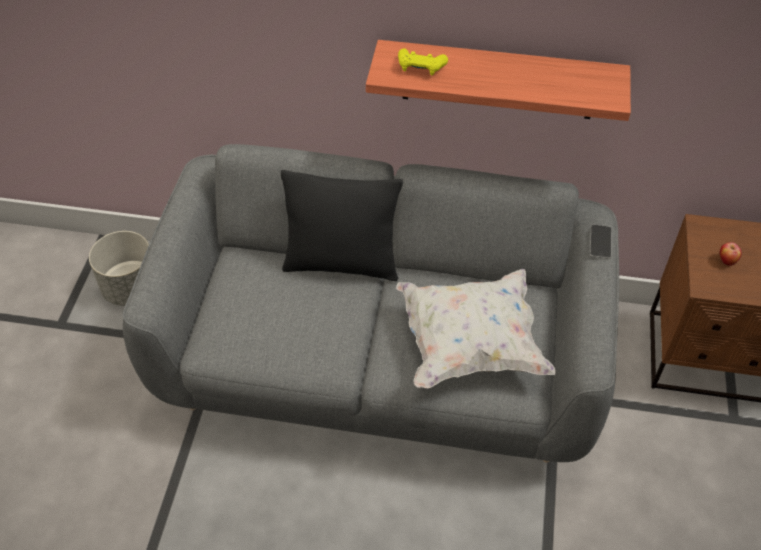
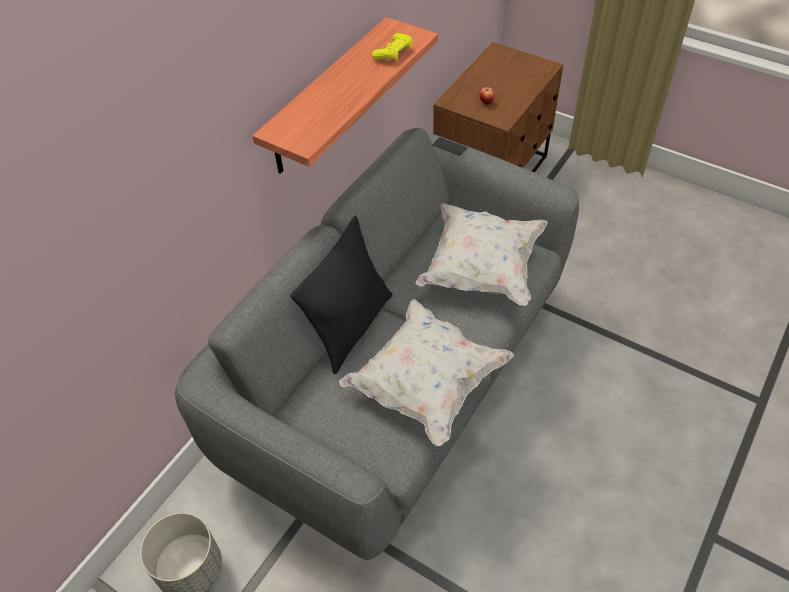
camera: 65 degrees left, 0 degrees up
yellow game controller [398,49,448,76] -> yellow game controller moved to [372,33,413,61]
none -> white pillow [339,299,514,446]

